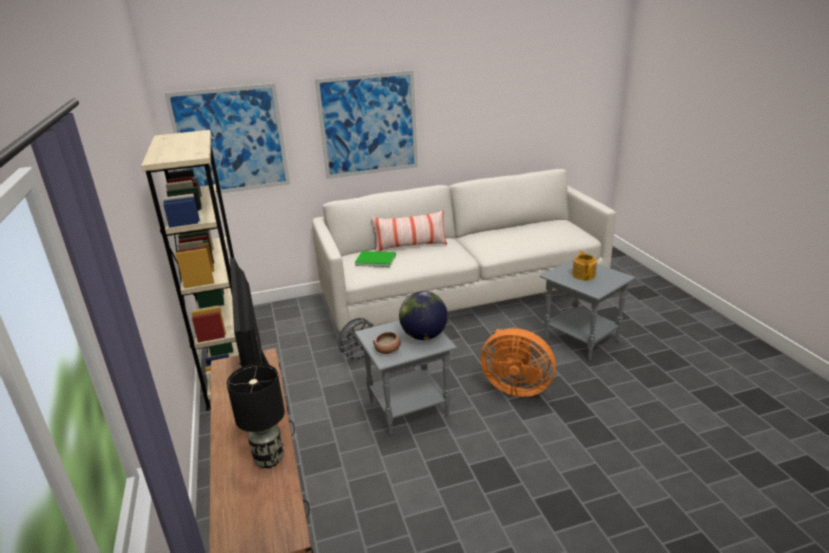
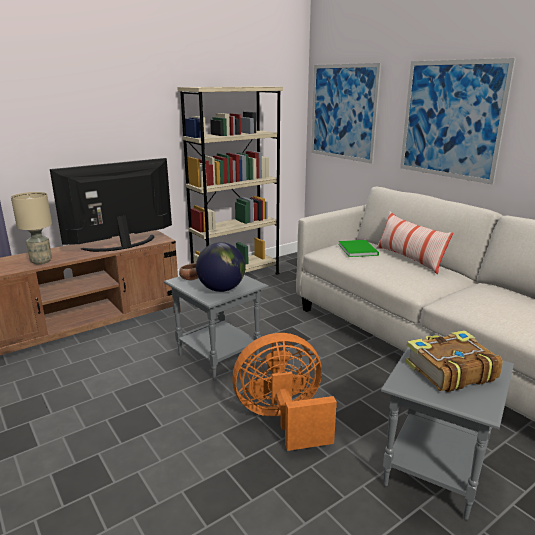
camera: 70 degrees right, 5 degrees down
black table lamp [227,364,285,468] -> beige table lamp [11,192,52,264]
grey fan [338,318,378,363] -> none
orange fan [481,328,556,397] -> orange fan turned 75 degrees clockwise [232,333,337,451]
teapot [572,251,597,280] -> book [405,330,503,392]

